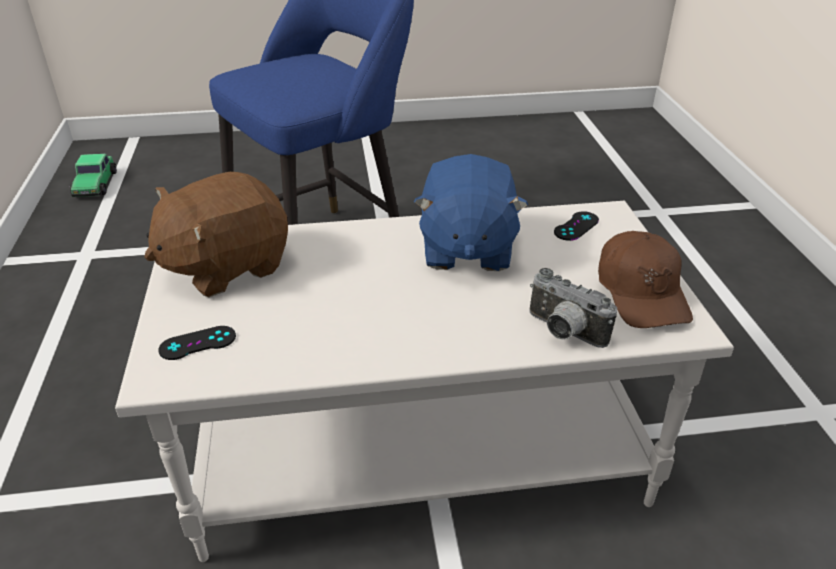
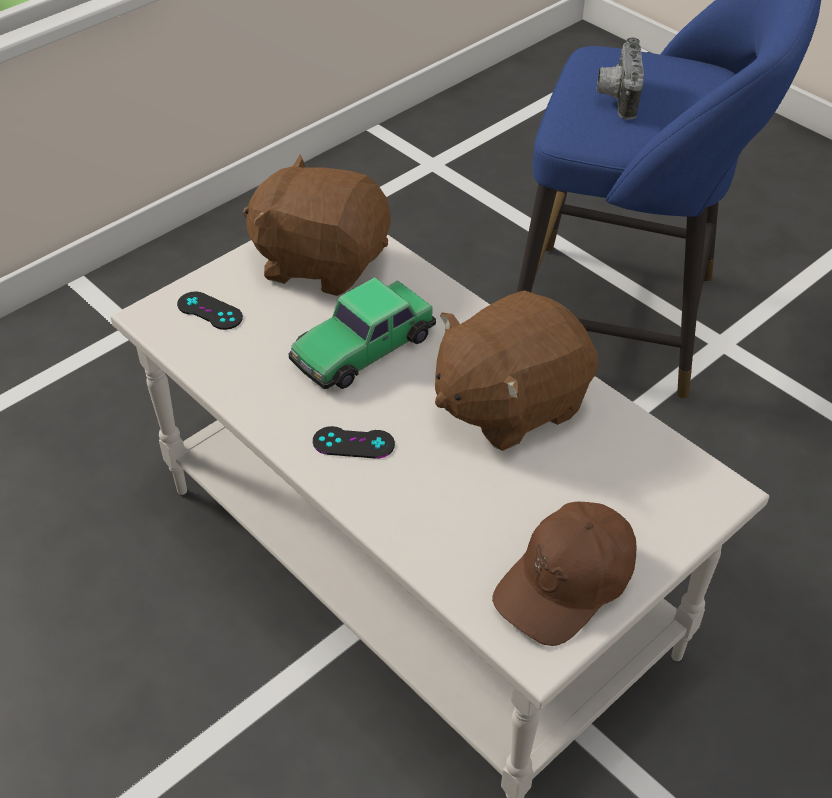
camera: 55 degrees right, 10 degrees up
toy car [69,154,117,197] -> toy car moved to [288,277,436,389]
blue plush toy [414,154,528,271] -> brown plush toy [435,290,598,451]
camera [530,268,617,348] -> camera moved to [597,37,644,120]
black game controller [554,211,599,241] -> black game controller moved to [313,426,395,459]

